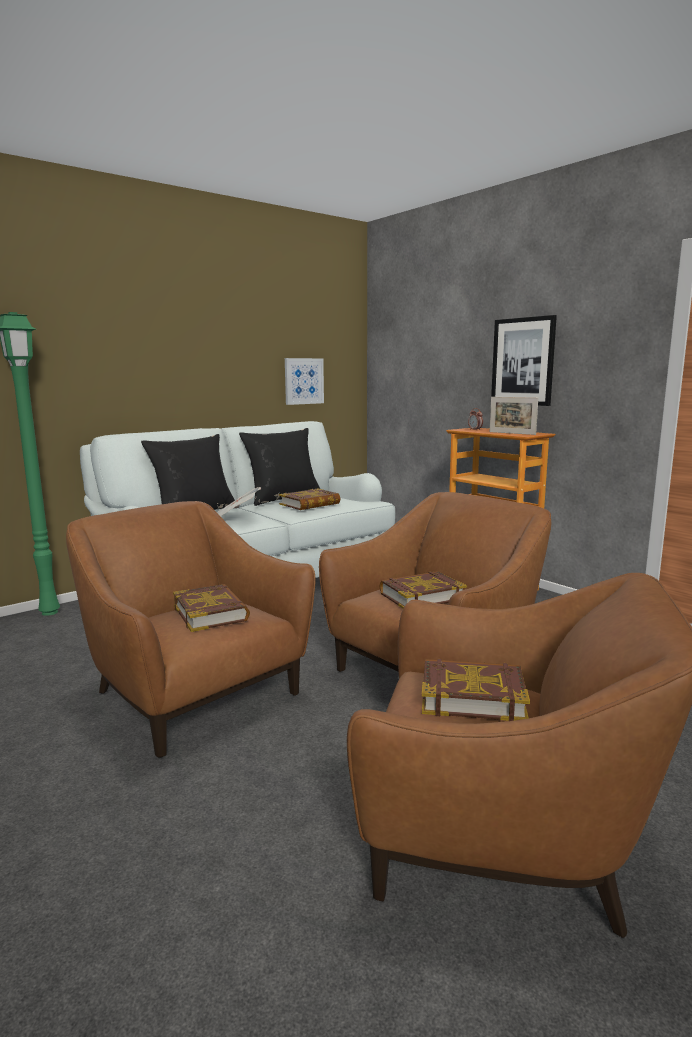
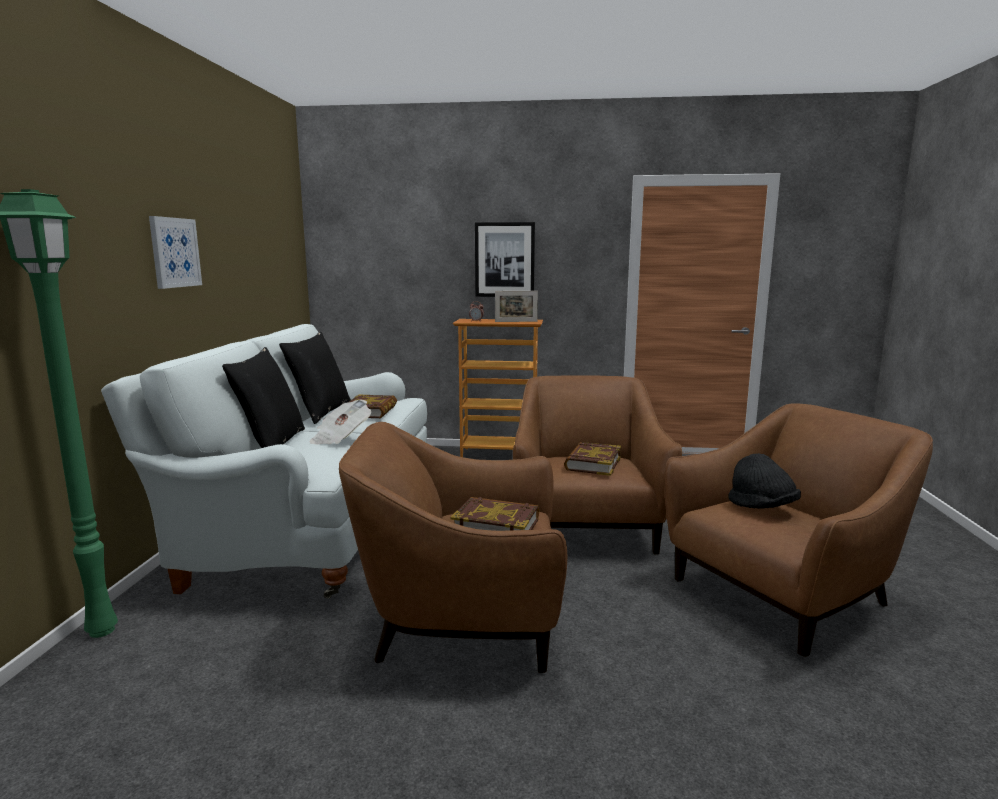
camera: 45 degrees left, 0 degrees up
picture [285,358,324,405] -> picture moved to [149,216,202,289]
book [422,659,530,721] -> black hat [728,453,801,509]

